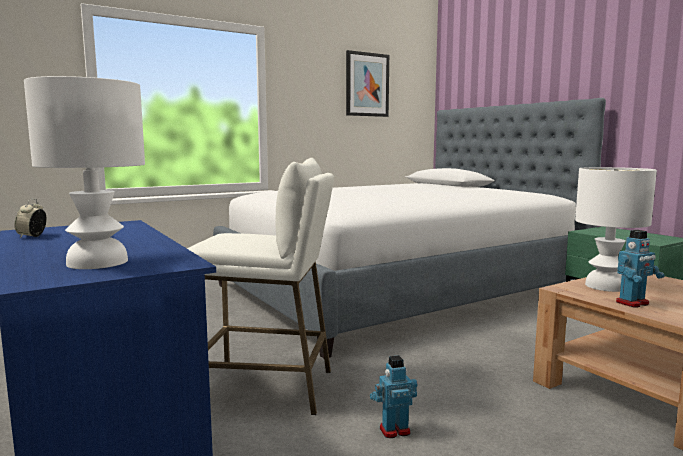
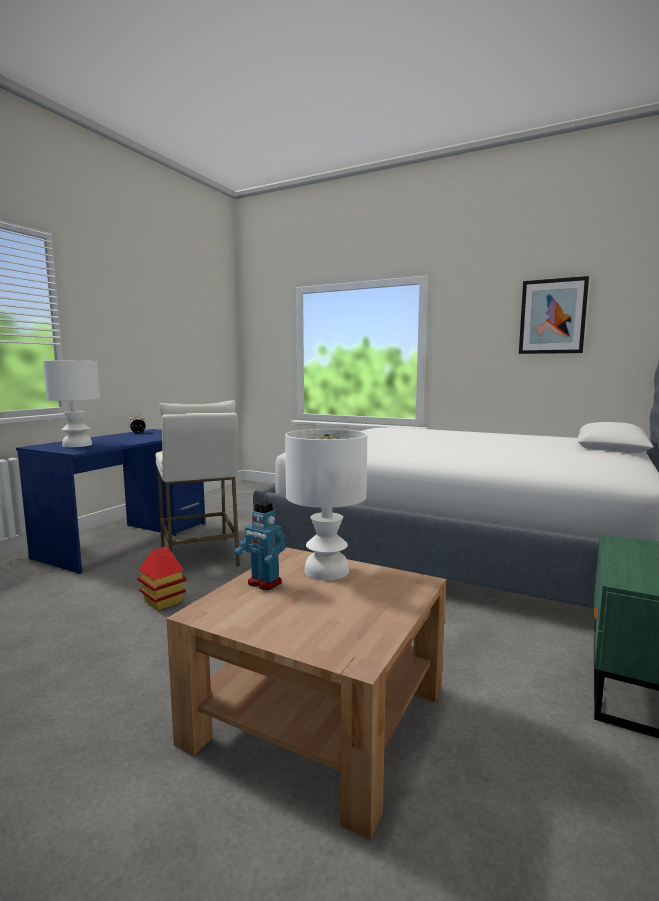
camera: 60 degrees right, 0 degrees up
toy robot [370,355,417,438] -> toy house [137,546,187,611]

